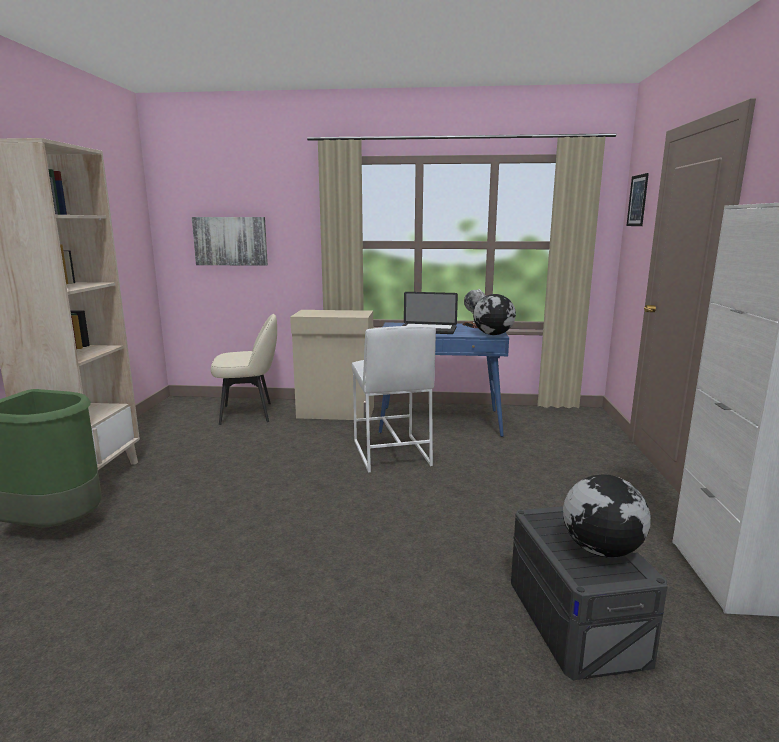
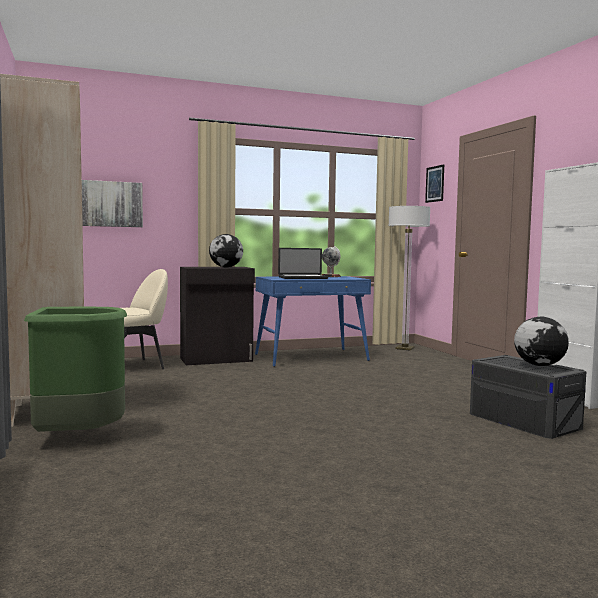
camera: 25 degrees left, 10 degrees down
beige cabinet [290,310,374,420] -> black cabinet [180,267,255,365]
white stool [352,326,436,473] -> none
globe [473,294,516,335] -> globe moved to [209,234,243,268]
none -> floor lamp [388,206,430,350]

